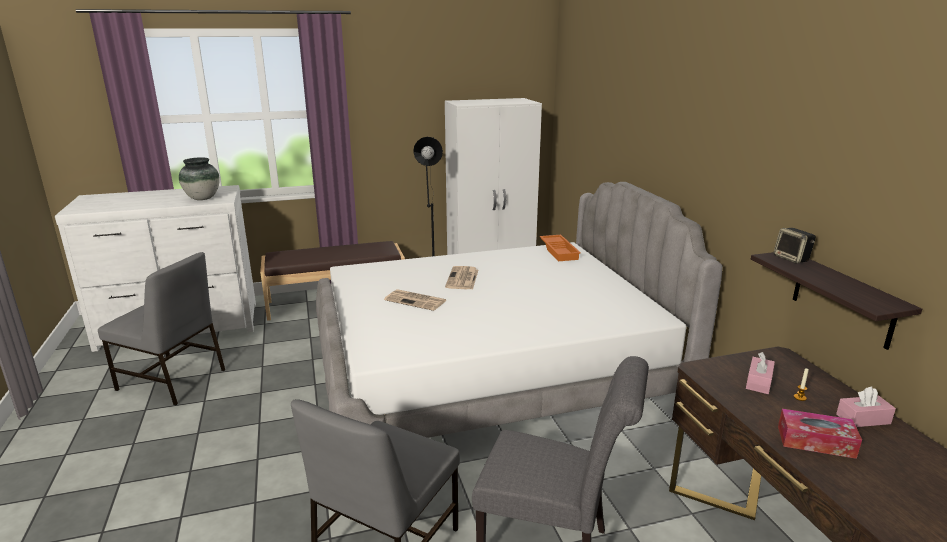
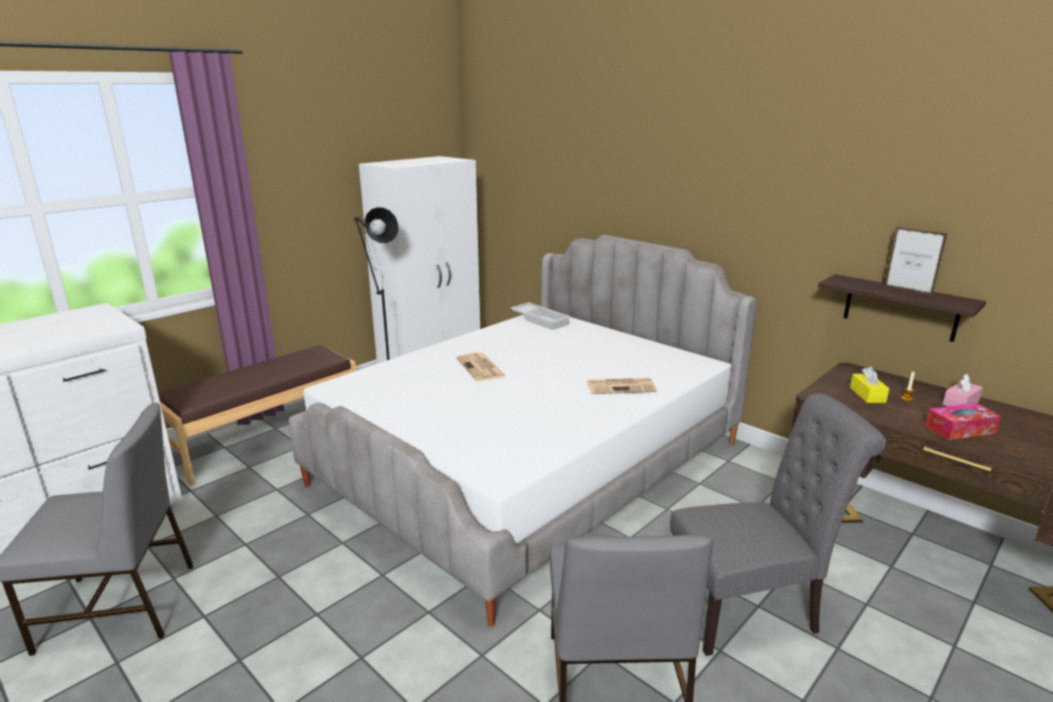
camera: 30 degrees left, 0 degrees up
vase [179,157,220,200] -> none
newspaper [384,289,447,311] -> newspaper moved to [587,378,657,394]
orange tray [540,235,581,261] -> white tray [511,302,571,330]
pink tissue box [746,352,775,394] -> yellow tissue box [850,367,889,403]
speaker [773,228,816,263] -> none
none -> picture frame [884,226,948,296]

